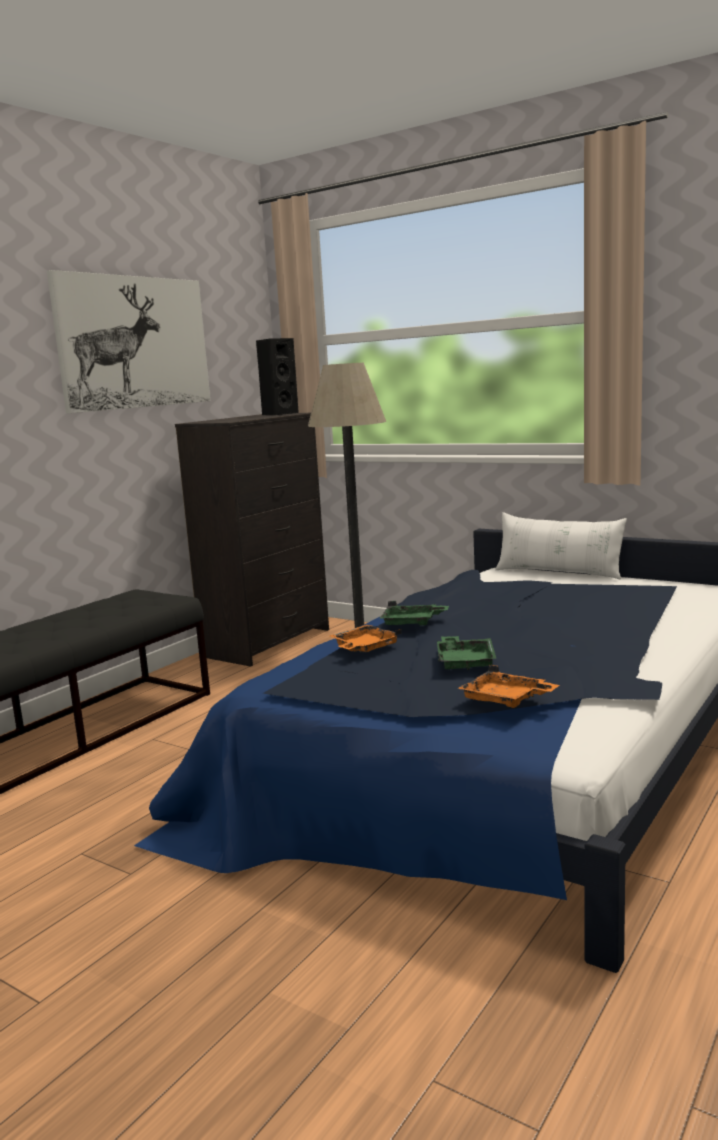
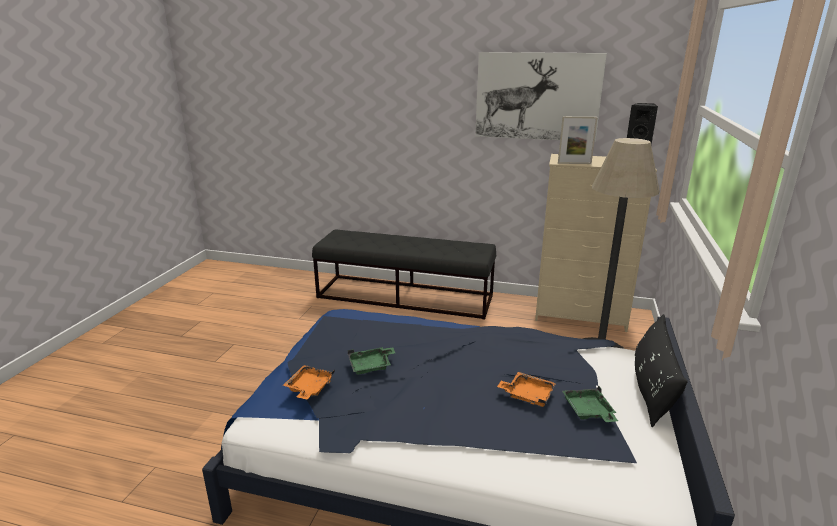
camera: 70 degrees right, 10 degrees up
black dresser [175,413,329,667] -> beige dresser [535,154,657,332]
orange tray [330,624,402,653] -> orange tray moved to [497,372,556,407]
green tray [380,601,449,625] -> green tray moved to [562,386,618,422]
white pillow [495,512,627,580] -> black pillow [635,314,688,427]
none -> picture frame [558,117,597,164]

